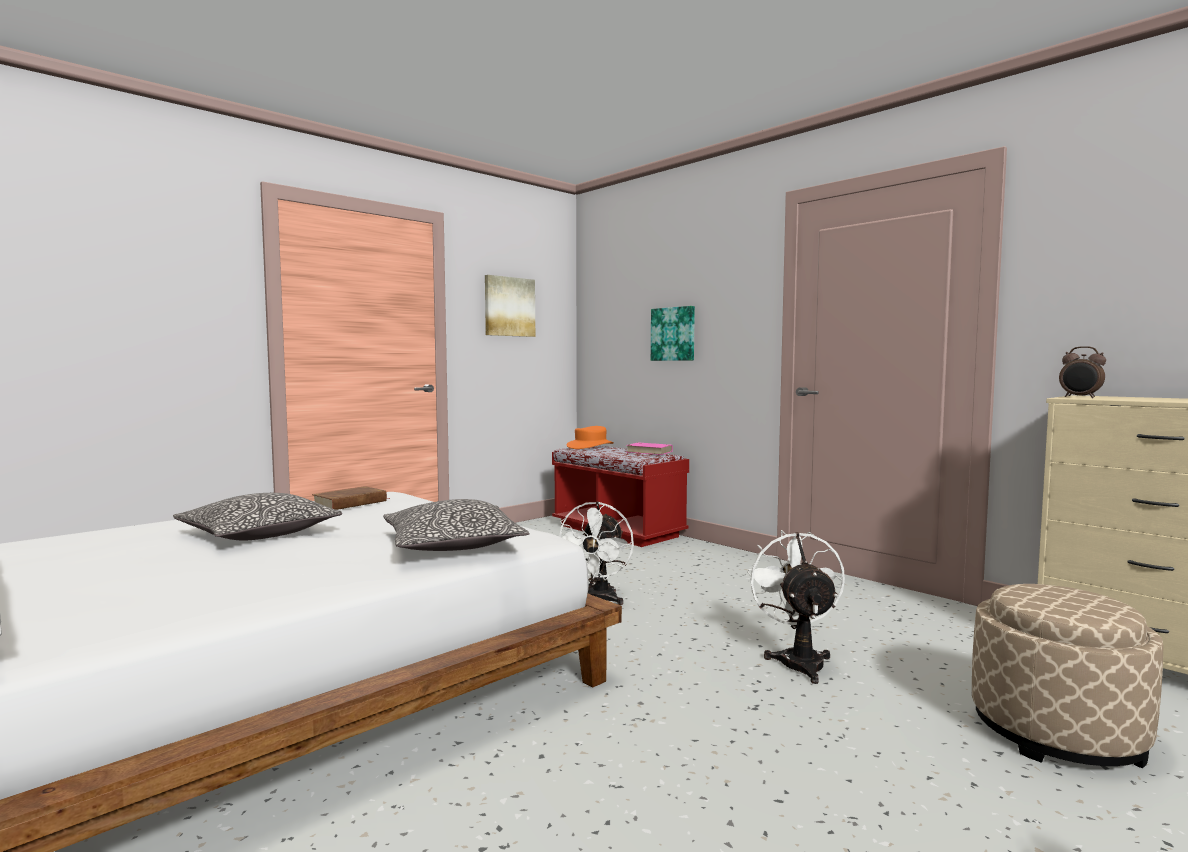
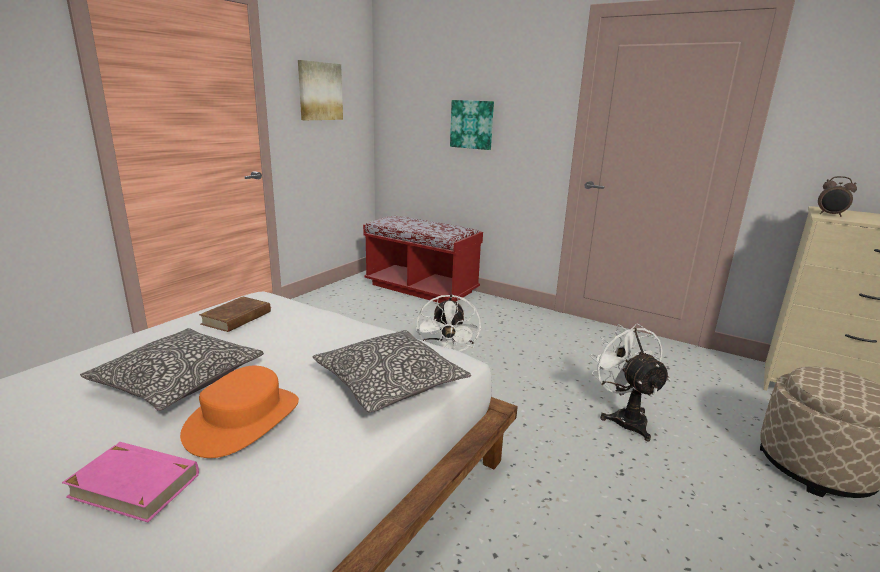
camera: 15 degrees left, 15 degrees up
orange hat [566,426,614,449] -> orange hat moved to [180,366,299,458]
pink book [626,442,673,455] -> pink book moved to [62,442,199,522]

